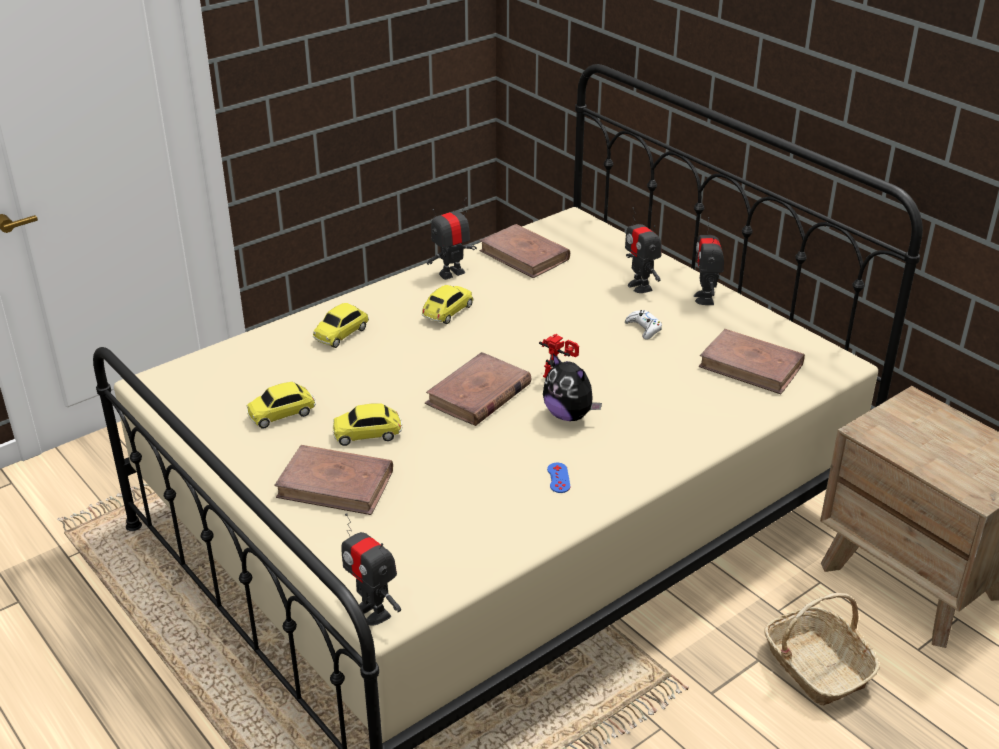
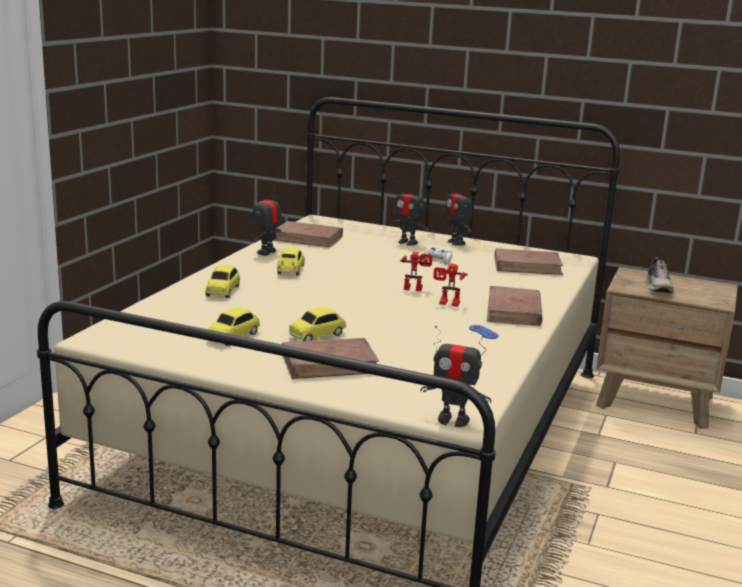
camera: 30 degrees left, 15 degrees down
brown book [425,352,532,426] -> brown book moved to [487,286,543,326]
plush toy [543,354,602,421] -> toy robot [433,264,467,307]
basket [764,593,880,706] -> none
none -> shoe [646,256,674,294]

